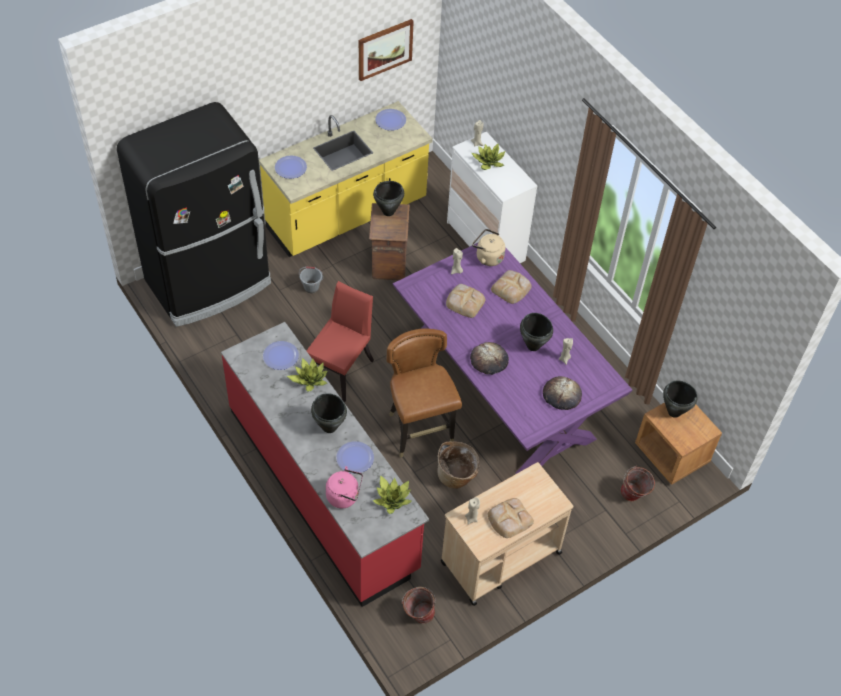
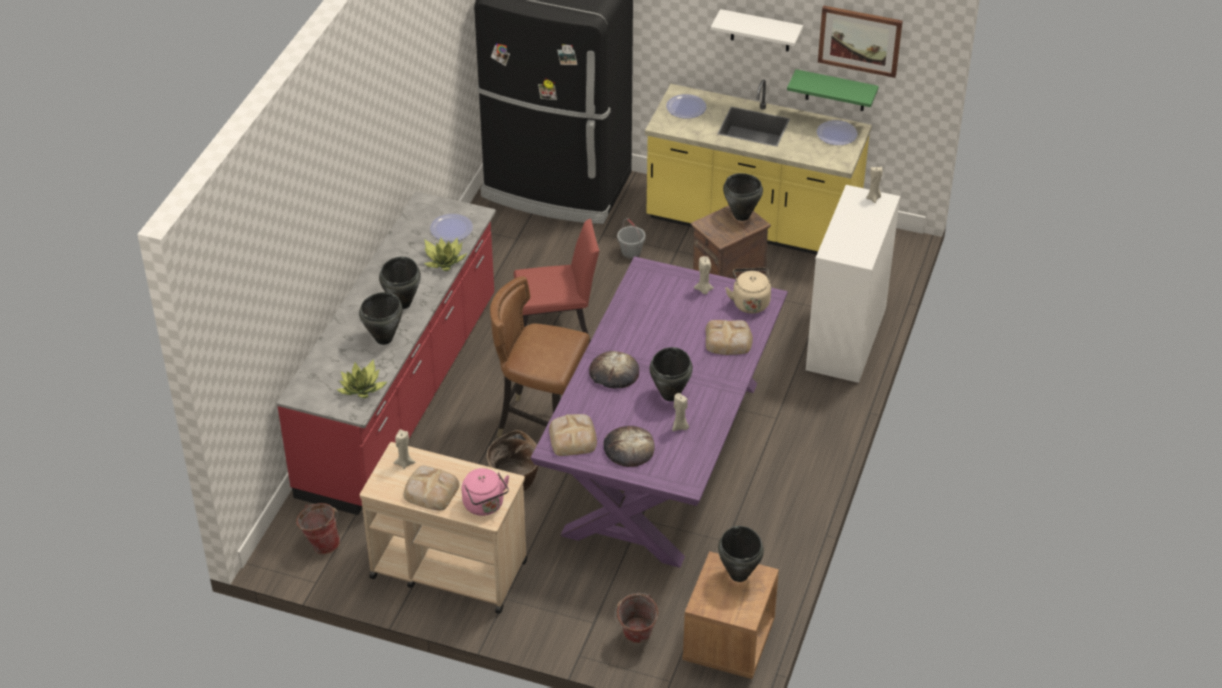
camera: 55 degrees right, 10 degrees down
pink kettle [326,466,363,508] -> pink kettle moved to [462,468,509,516]
plate [336,441,374,474] -> black cooking pot [359,292,403,345]
brown chair [386,329,462,458] -> brown chair turned 105 degrees counterclockwise [490,276,590,437]
bread [446,284,485,318] -> bread moved to [549,414,597,456]
potted plant [472,144,506,170] -> none
none -> white shelf [711,9,803,52]
none -> green shelf [787,69,879,111]

